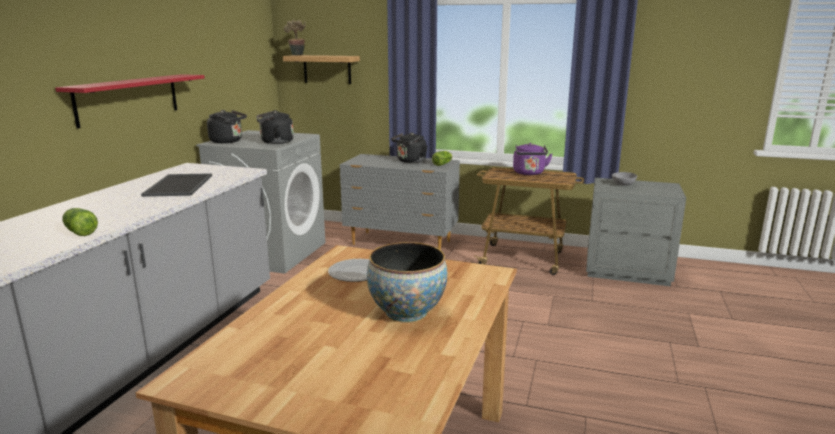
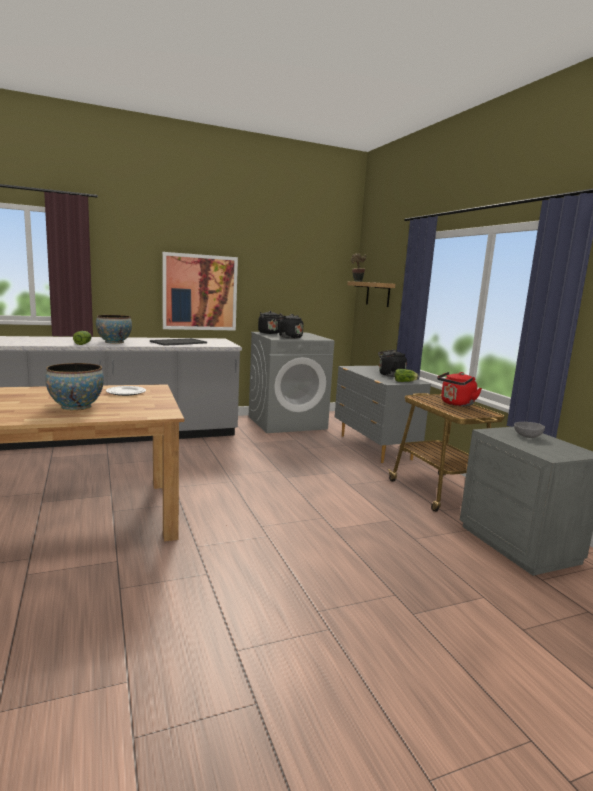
camera: 50 degrees right, 5 degrees down
red shelf [55,74,205,128] -> picture [162,252,238,331]
purple kettle [513,143,553,175] -> red kettle [437,372,482,406]
none -> bowl [96,315,132,344]

